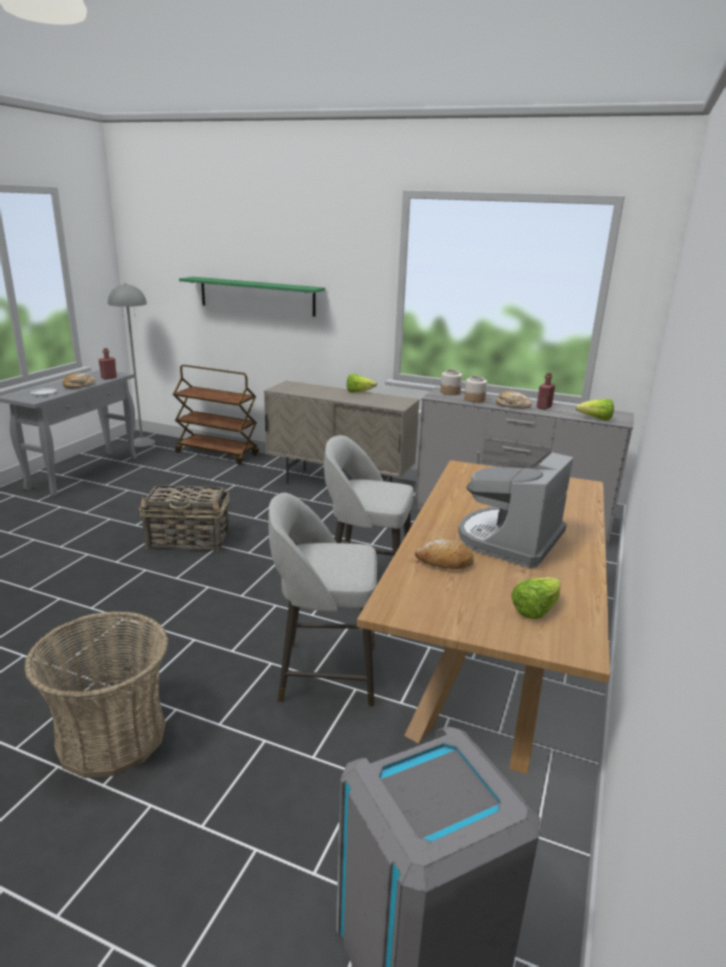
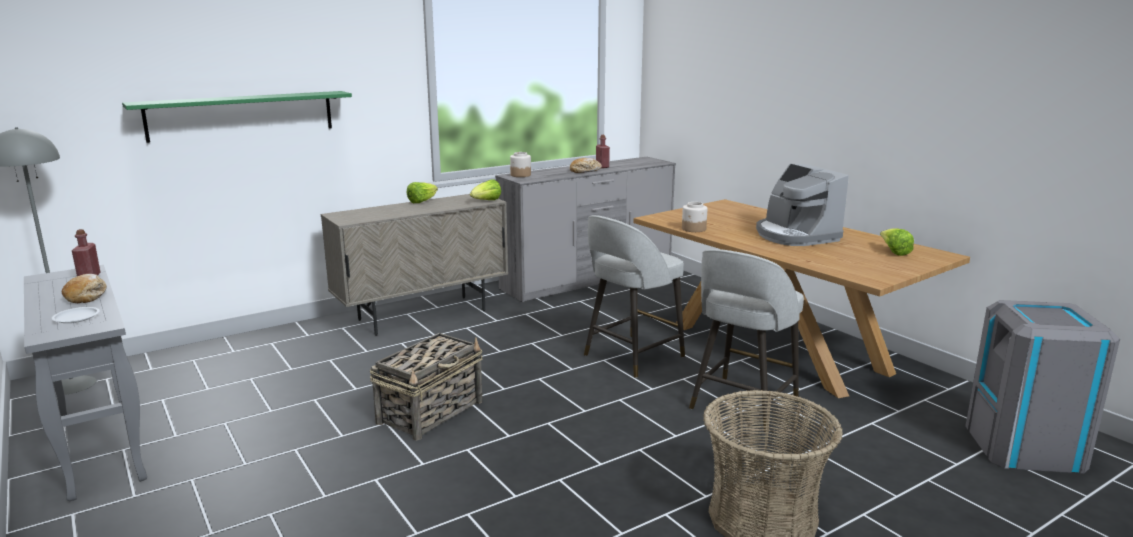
camera: 55 degrees left, 5 degrees down
brown cart [173,365,259,465] -> none
bread [415,539,474,569] -> none
jar [464,376,487,403] -> jar moved to [682,202,707,232]
lettuce [575,399,614,421] -> lettuce moved to [470,179,501,200]

